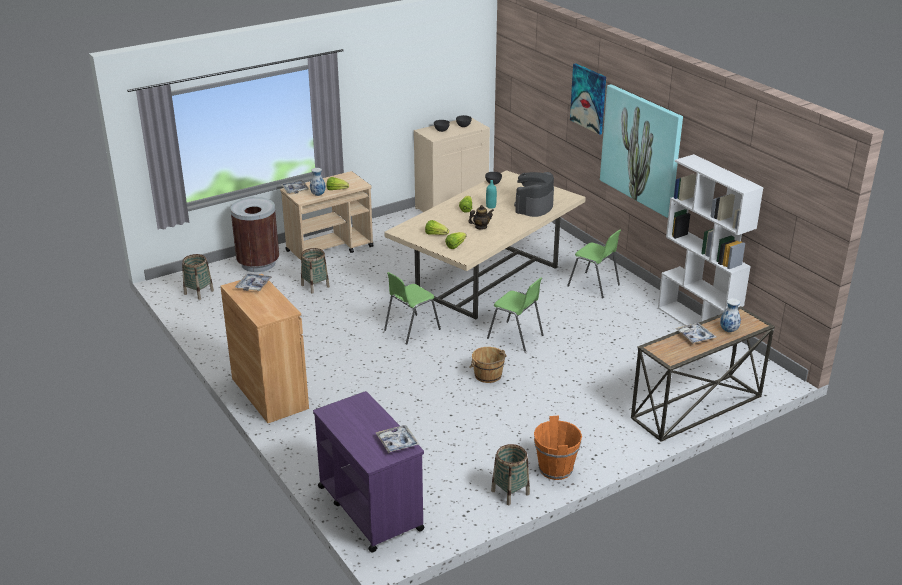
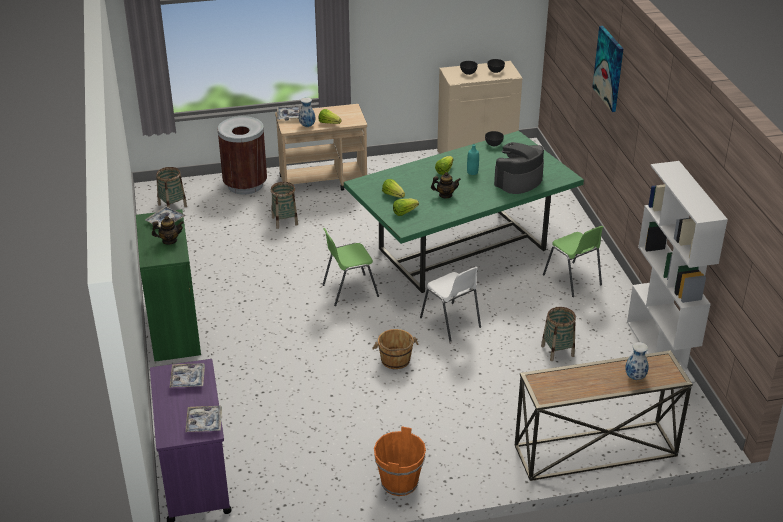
camera: 20 degrees right, 5 degrees up
brown cabinet [220,274,309,423] -> green cabinet [136,209,201,362]
beige dining table [384,170,586,319] -> green dining table [344,131,584,293]
green chair [487,278,544,352] -> white chair [420,267,481,342]
basket [491,444,530,506] -> basket moved to [541,307,576,361]
picture [600,84,683,218] -> none
tray [675,323,716,343] -> tray moved to [170,363,205,388]
none -> teapot [152,216,184,245]

